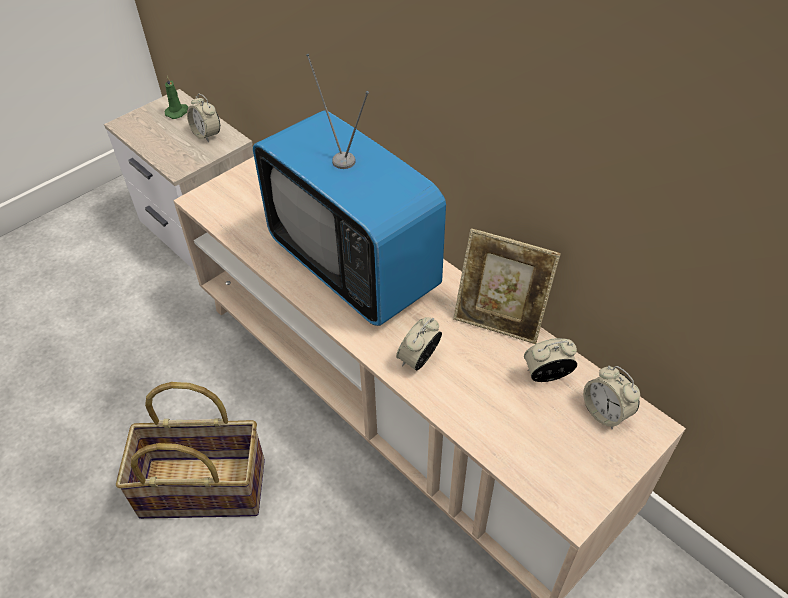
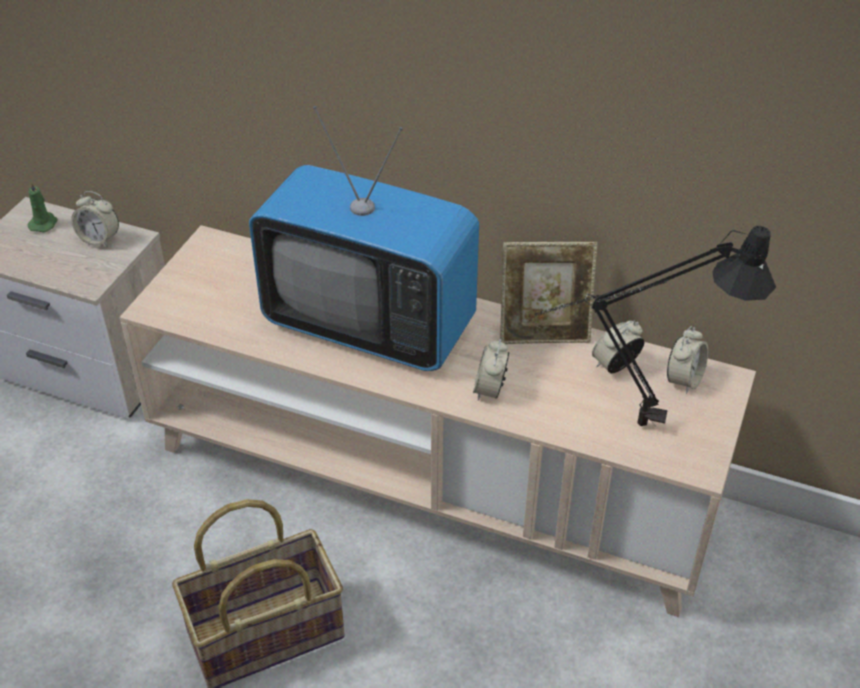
camera: 25 degrees left, 5 degrees down
alarm clock [583,366,640,429] -> alarm clock turned 90 degrees counterclockwise [667,326,708,394]
none -> black table lamp [535,226,776,428]

